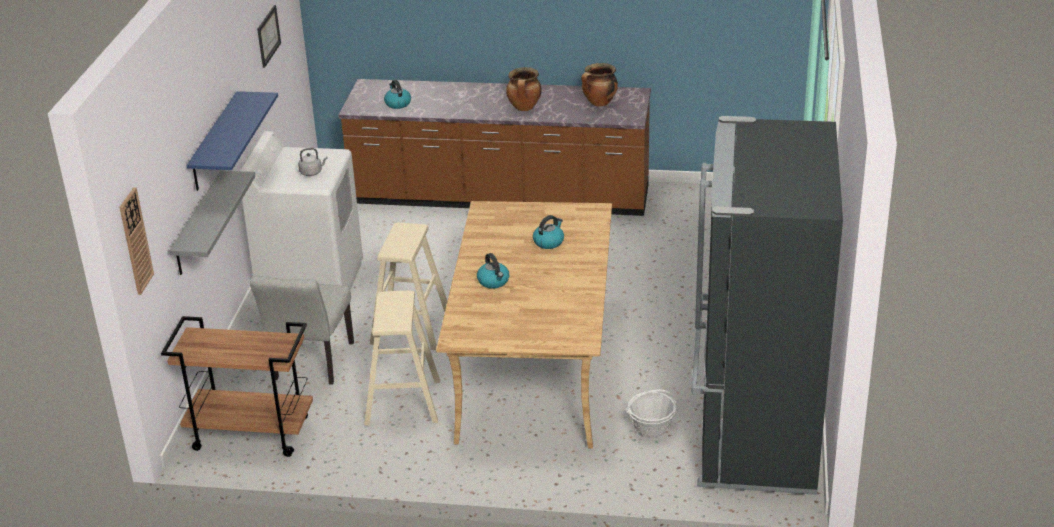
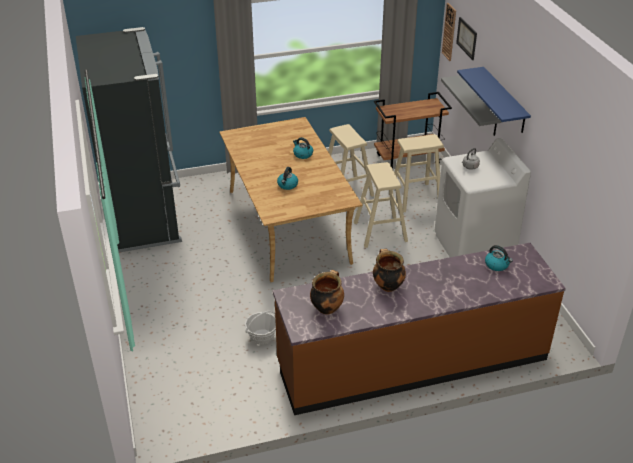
camera: 155 degrees right, 5 degrees up
grey chair [250,276,354,385] -> beige stool [393,134,444,213]
picture [257,5,281,68] -> picture moved to [456,17,477,60]
basket [625,389,678,438] -> basket moved to [245,311,276,345]

